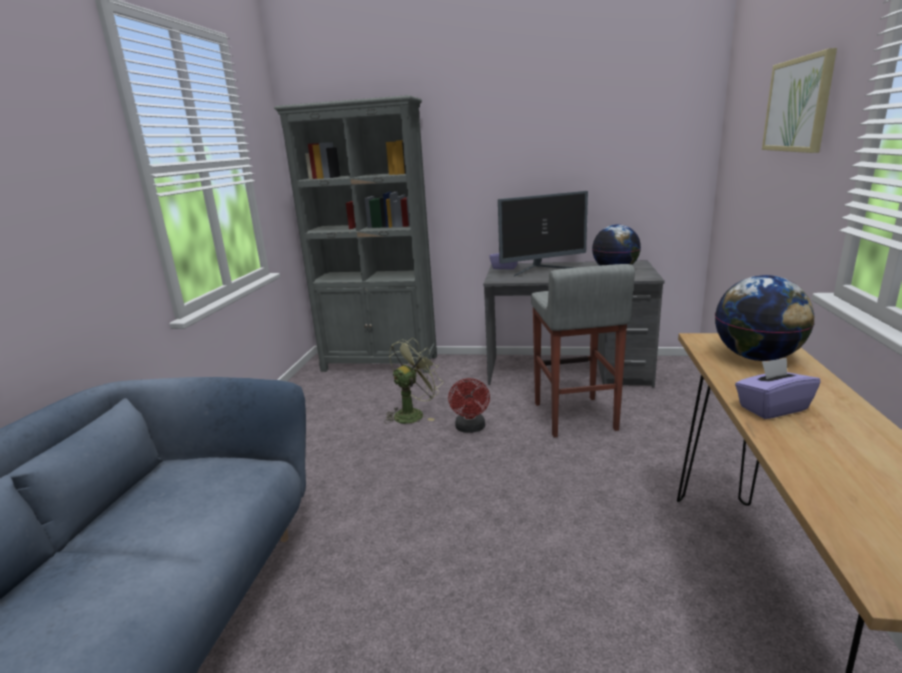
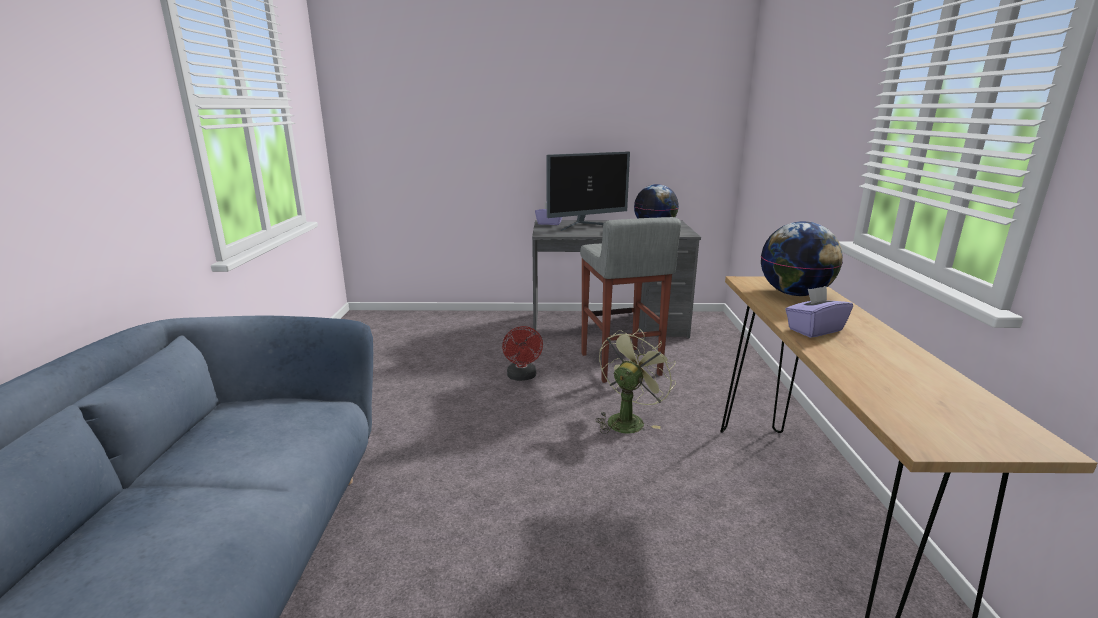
camera: 10 degrees left, 0 degrees up
grey bookcase [274,95,437,373] -> none
green fan [384,338,443,424] -> green fan moved to [595,329,676,434]
picture [762,48,837,153] -> none

